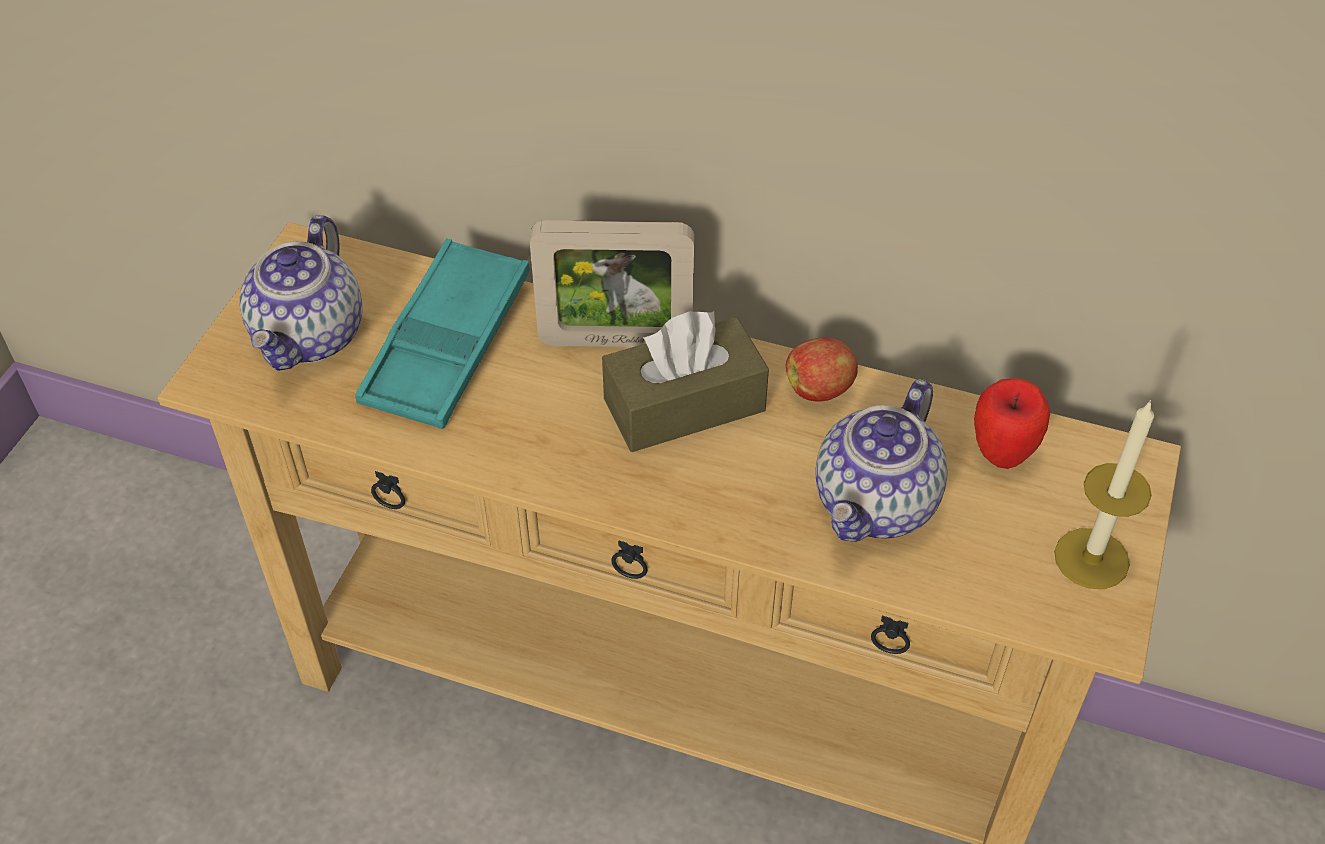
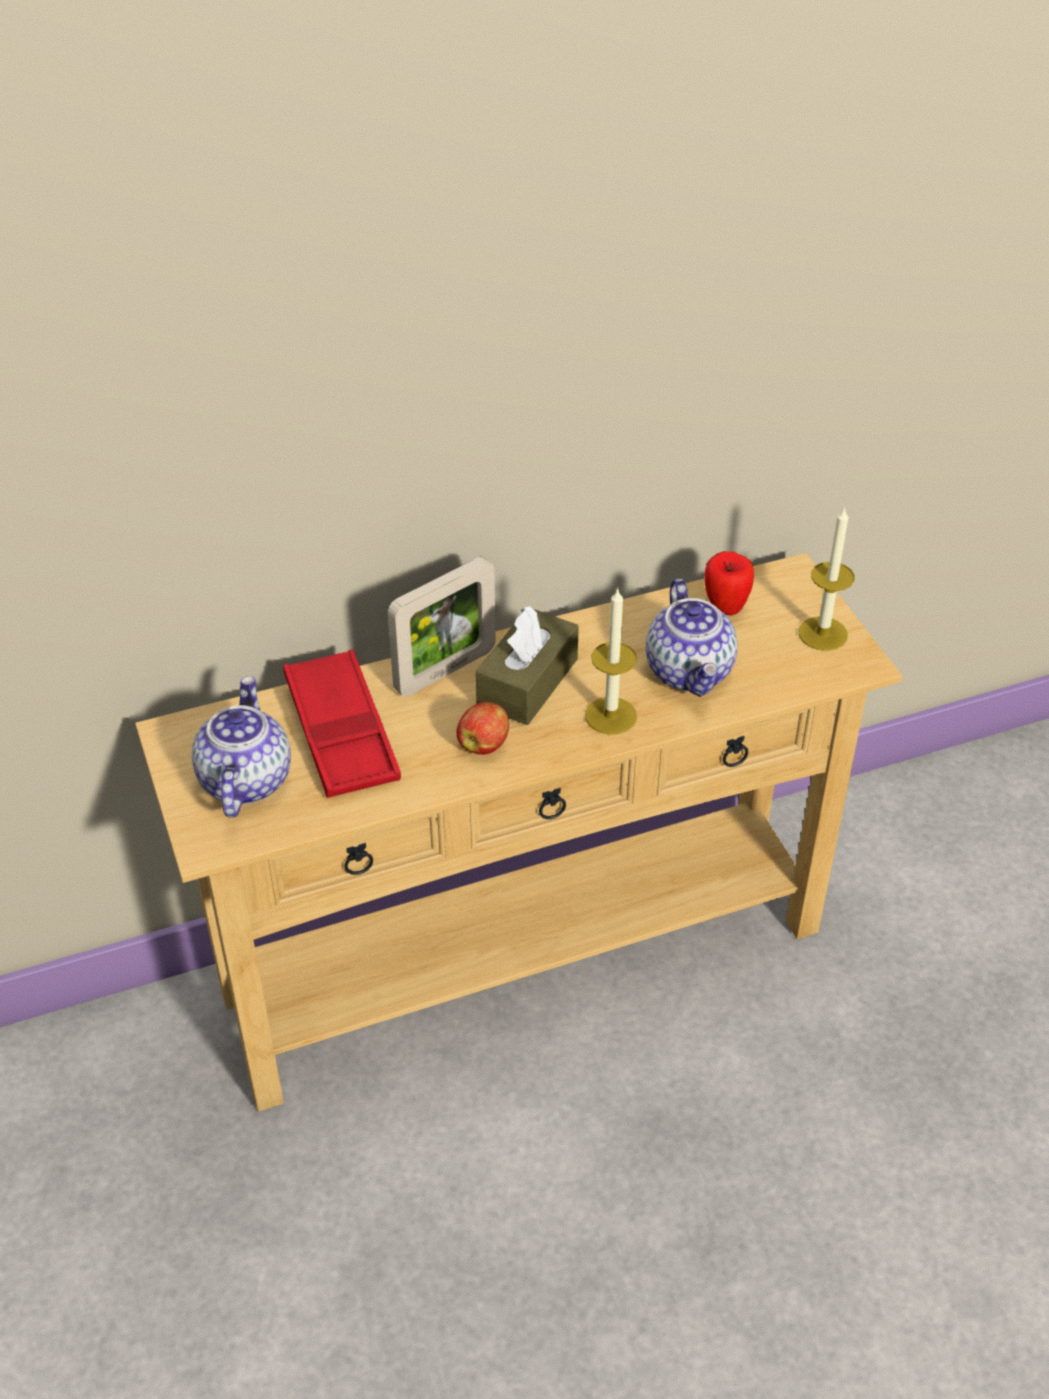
camera: 40 degrees left, 5 degrees down
teapot [240,215,362,371] -> teapot turned 150 degrees counterclockwise [192,676,291,818]
turquoise tray [355,239,530,429] -> red tray [283,649,401,798]
apple [786,338,858,401] -> apple moved to [456,702,509,755]
none -> candle [585,588,637,735]

